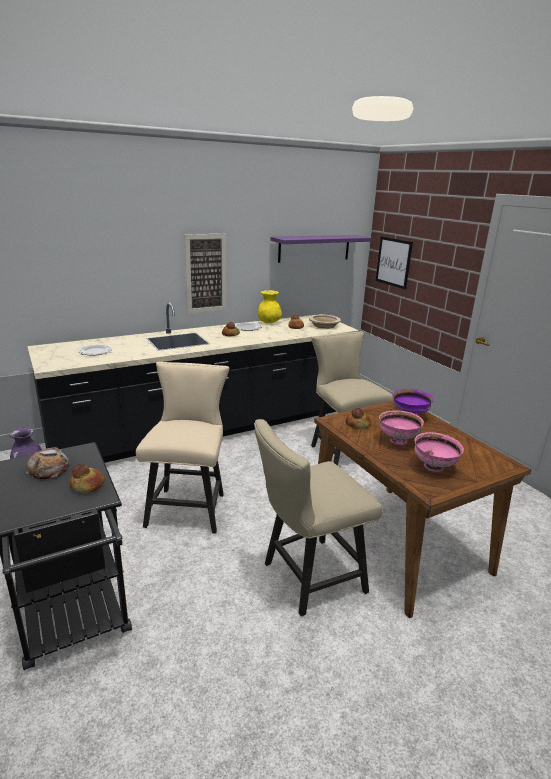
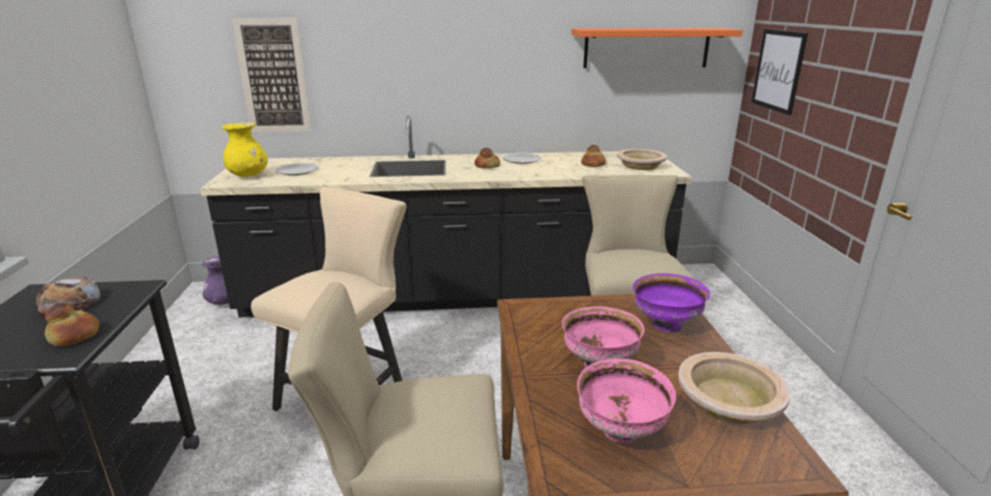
camera: 25 degrees right, 0 degrees up
picture [184,234,226,313] -> picture moved to [231,18,312,133]
yellow vase [258,290,282,323] -> yellow vase moved to [221,122,268,177]
purple shelf [271,235,372,263] -> orange shelf [571,28,743,68]
bread [346,408,371,429] -> none
none -> beige bowl [678,352,790,424]

